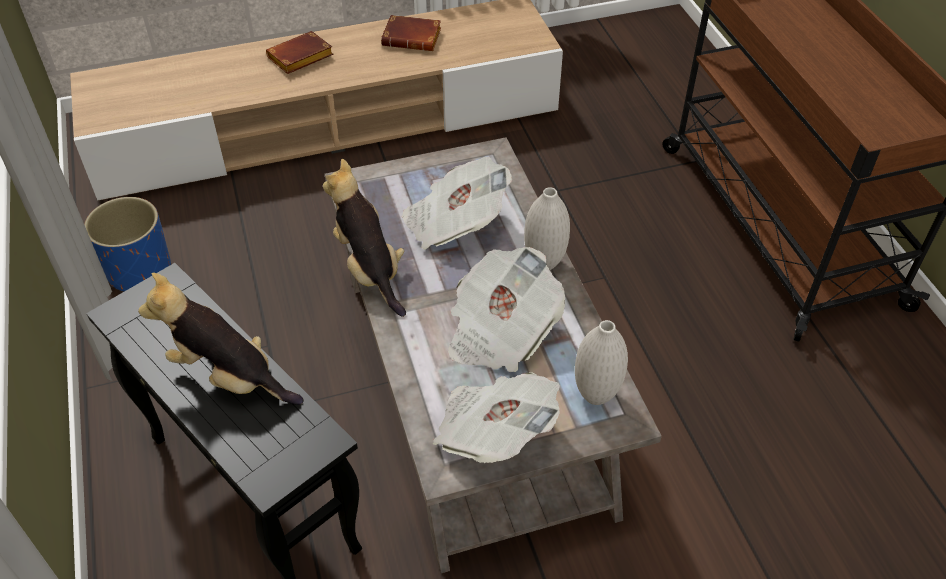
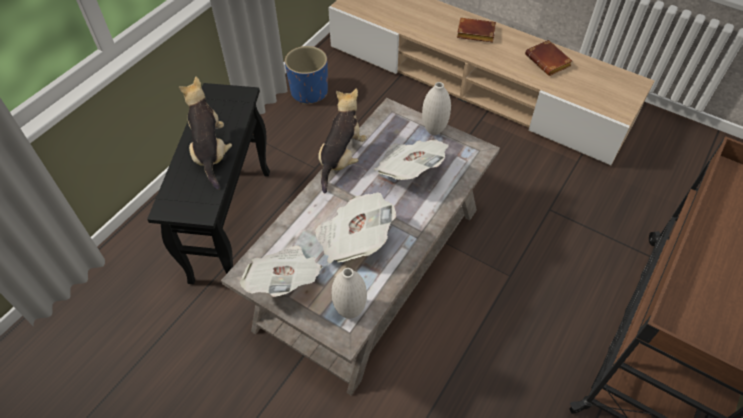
camera: 50 degrees right, 5 degrees up
white vase [524,187,570,270] -> white vase moved to [422,82,451,135]

